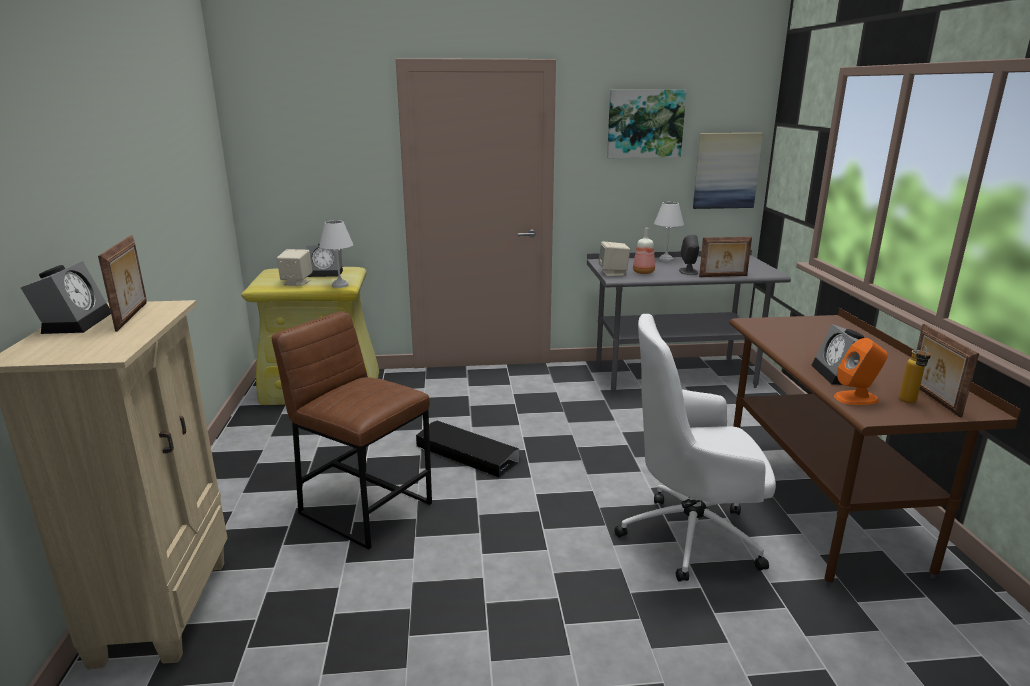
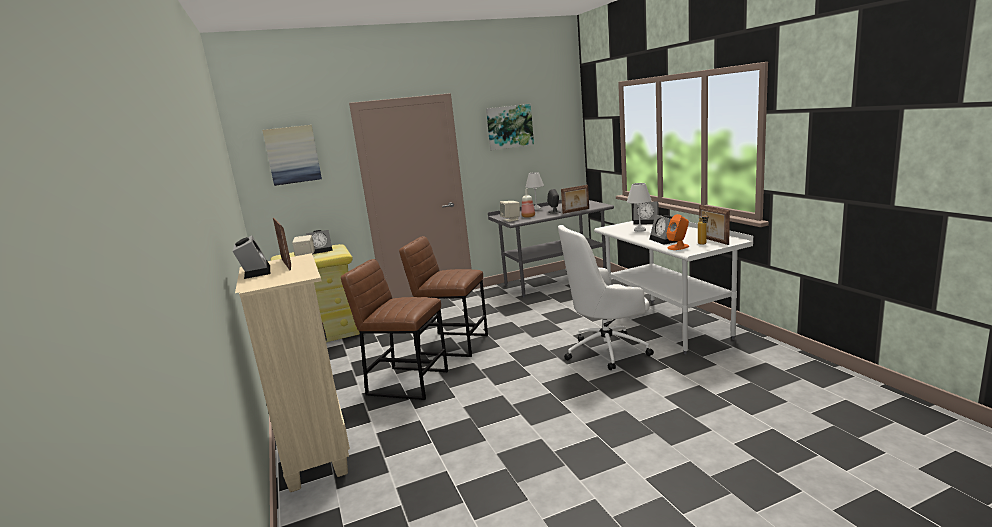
camera: 15 degrees left, 5 degrees down
white table lamp [319,220,353,288] -> white table lamp moved to [627,183,652,232]
black storage box [416,421,519,477] -> brown chair [399,236,488,357]
picture [693,133,763,209] -> picture moved to [262,125,322,186]
brown desk [729,308,1021,587] -> white desk [594,215,753,354]
none -> alarm clock [633,201,659,225]

